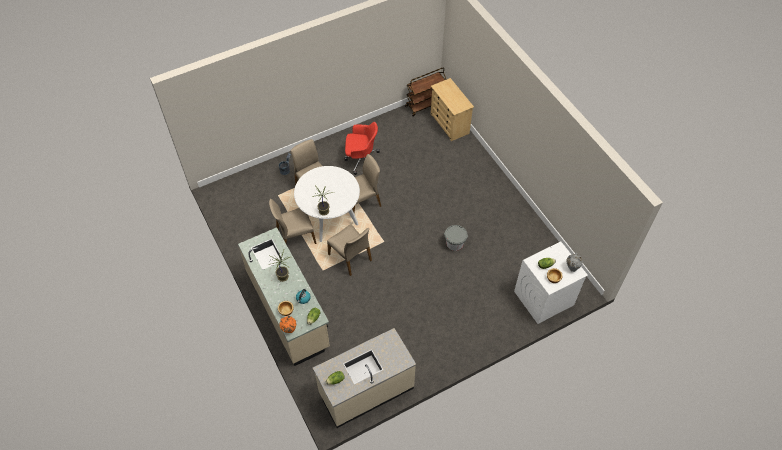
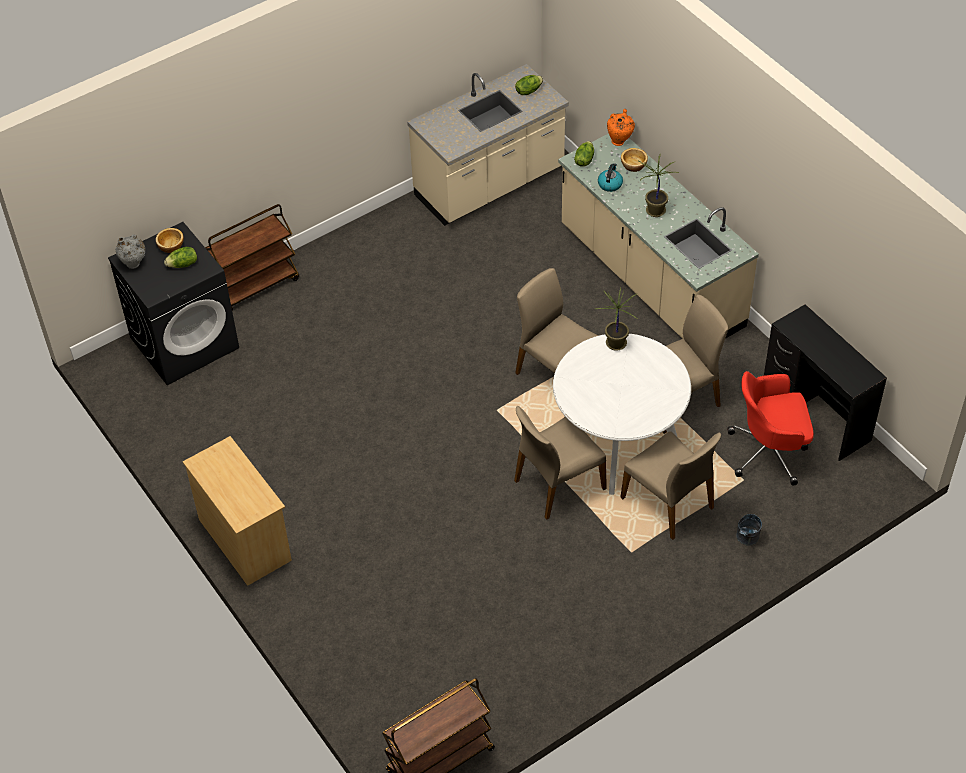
camera: 175 degrees right, 5 degrees down
red office chair [344,122,380,175] -> red office chair moved to [727,371,814,485]
beige dresser [431,78,474,141] -> beige dresser moved to [183,436,292,586]
grey bucket [444,225,468,251] -> none
white washing machine [514,242,588,324] -> black washing machine [108,222,239,385]
none -> brown cart [205,204,299,310]
none -> black desk [764,304,887,461]

